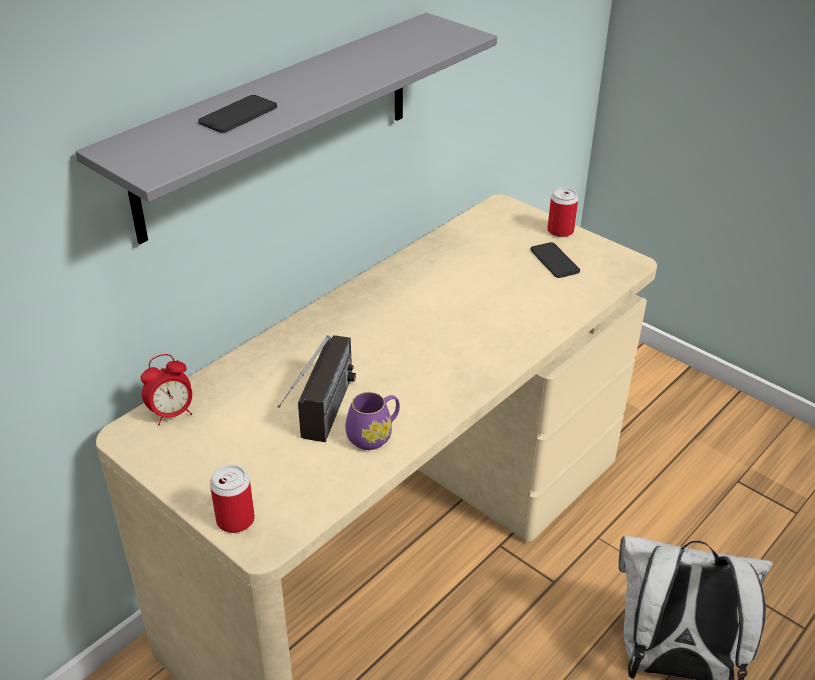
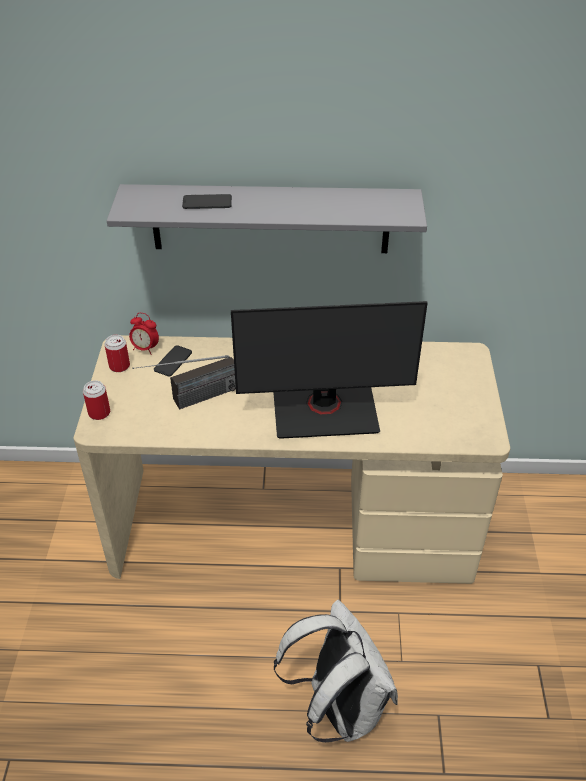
camera: 50 degrees right, 5 degrees up
purple mug [346,392,400,450] -> none
phone [530,242,580,278] -> phone moved to [154,345,192,376]
can [547,188,578,237] -> can moved to [105,335,130,372]
none -> monitor [231,301,428,439]

